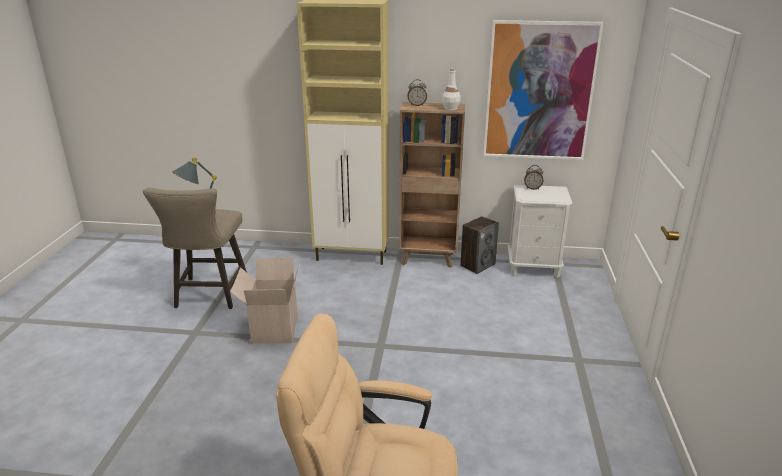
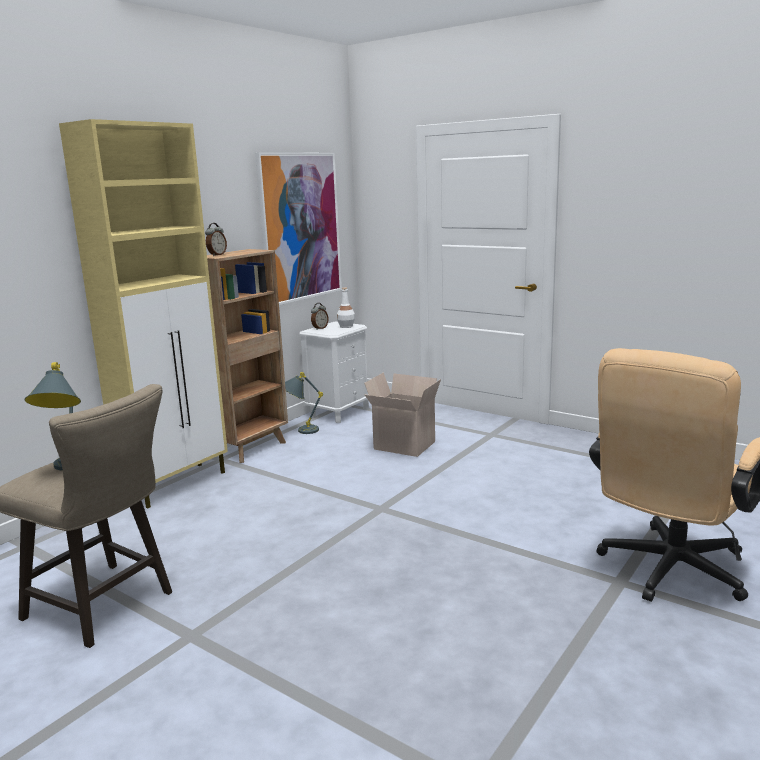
camera: 60 degrees left, 10 degrees down
cardboard box [231,258,300,344] -> cardboard box moved to [364,372,441,457]
white bottle [442,68,461,110] -> white bottle moved to [337,288,355,328]
speaker [460,216,499,274] -> grey table lamp [285,372,323,434]

